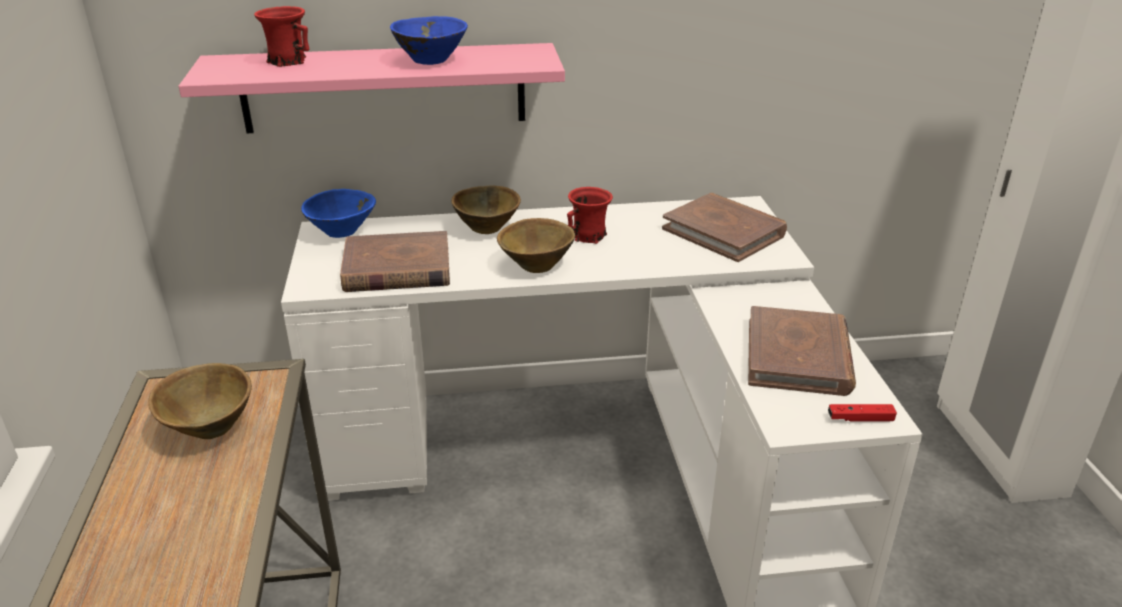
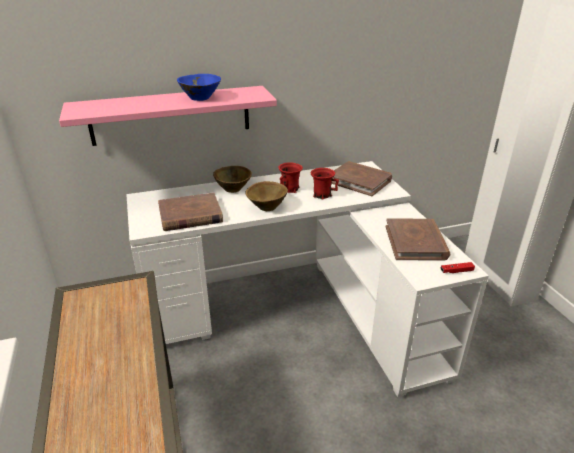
camera: 10 degrees left, 0 degrees up
brown bowl [148,363,252,439] -> none
red mug [254,6,309,67] -> red mug moved to [311,168,339,200]
blue bowl [301,189,376,238] -> none

